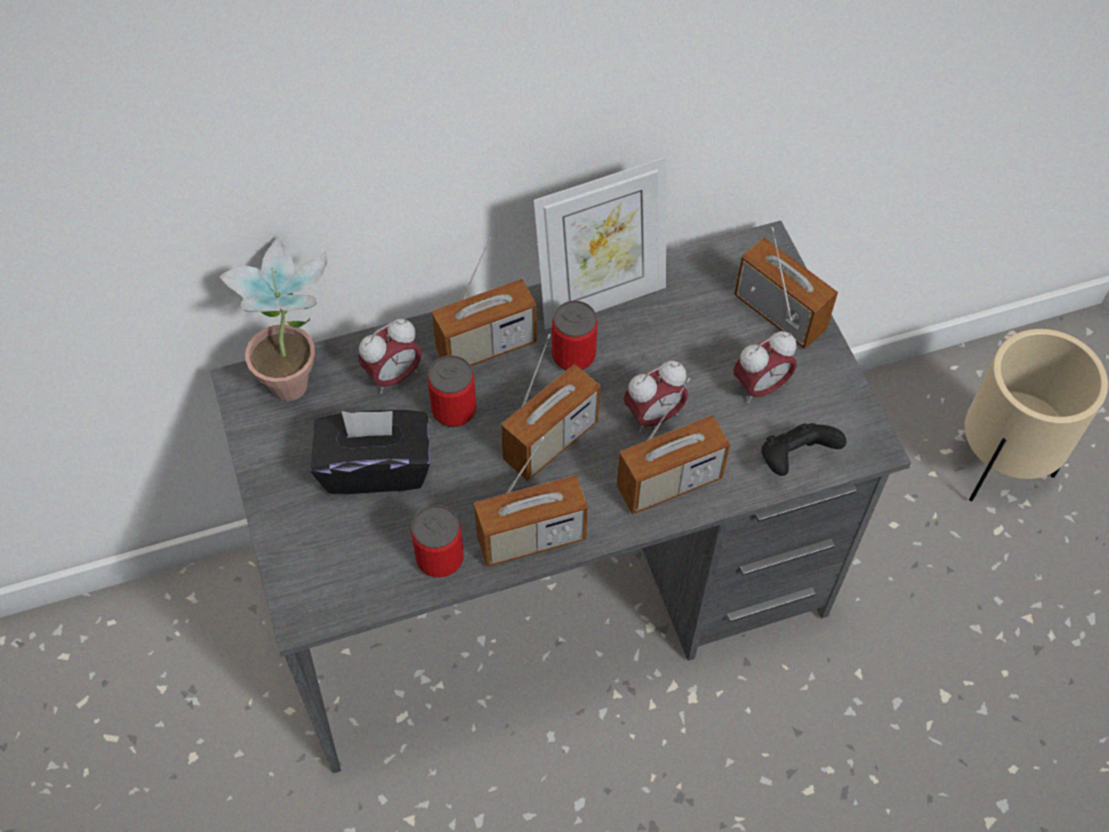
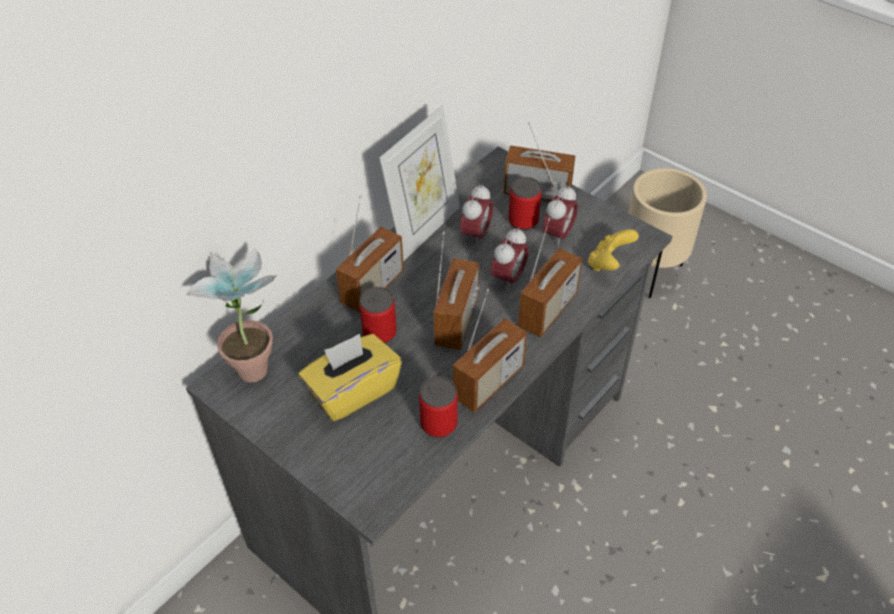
camera: 30 degrees left, 10 degrees down
black tissue box [311,410,430,494] -> yellow tissue box [299,334,402,421]
alarm clock [358,319,422,394] -> alarm clock moved to [460,184,493,246]
can [552,301,598,370] -> can moved to [508,177,542,231]
black game controller [761,423,846,476] -> yellow game controller [588,229,639,271]

